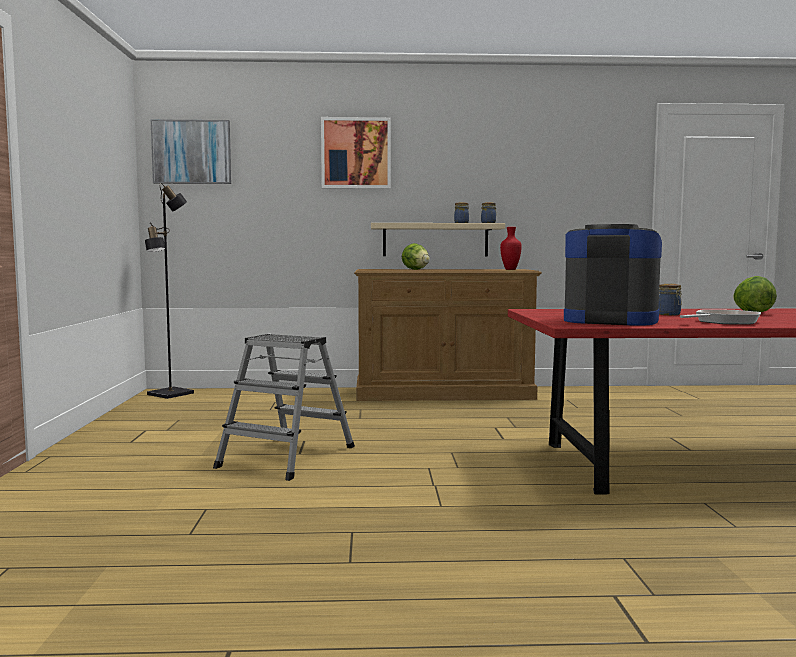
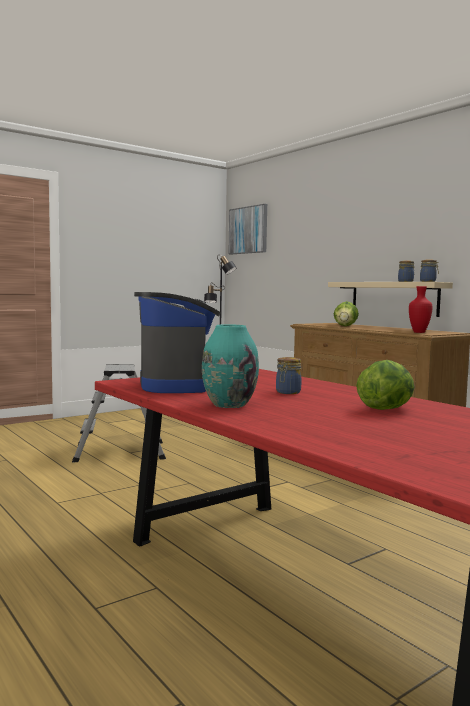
camera: 55 degrees right, 0 degrees up
picture [321,117,391,189] -> none
frying pan [680,310,761,324] -> turquoise vase [202,324,259,408]

